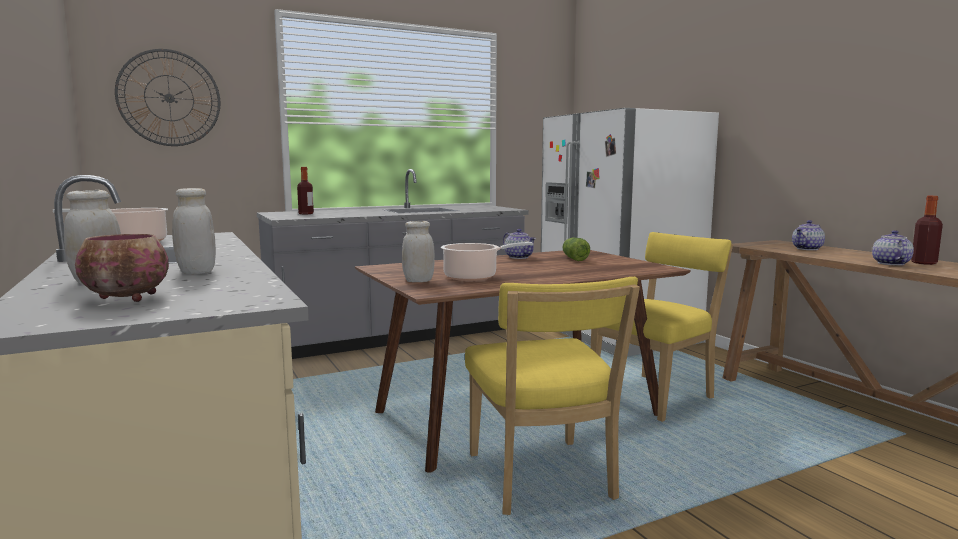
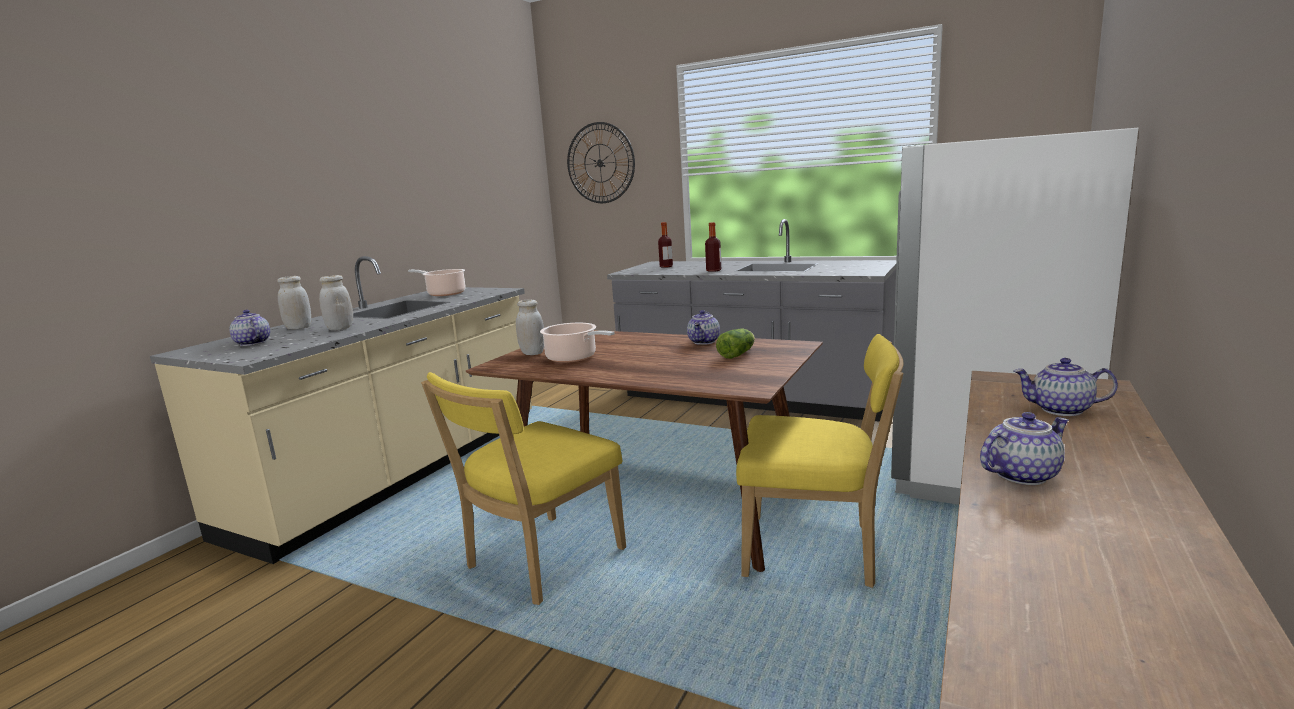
camera: 55 degrees right, 5 degrees up
bowl [75,234,169,302] -> teapot [229,310,270,346]
bottle [911,196,943,265] -> bottle moved to [705,222,721,272]

